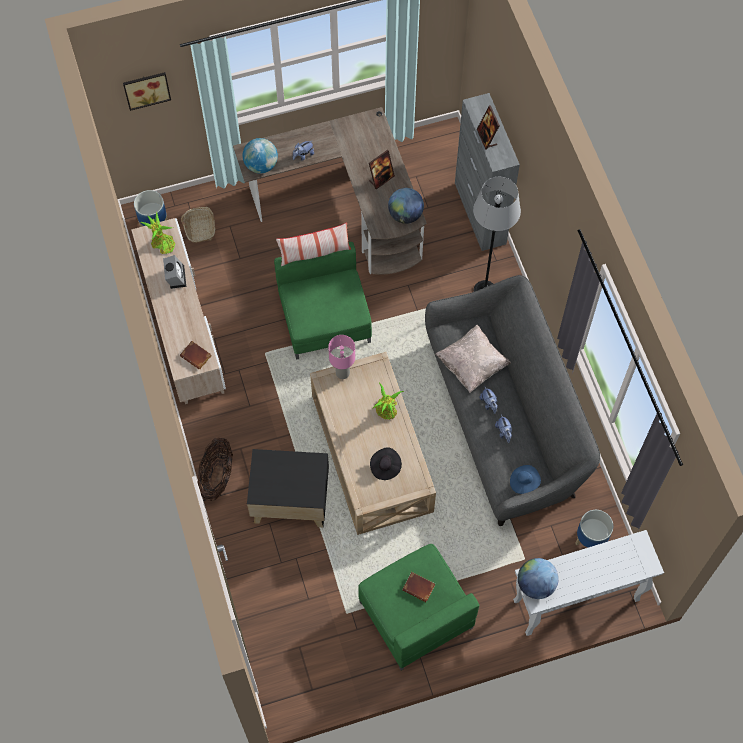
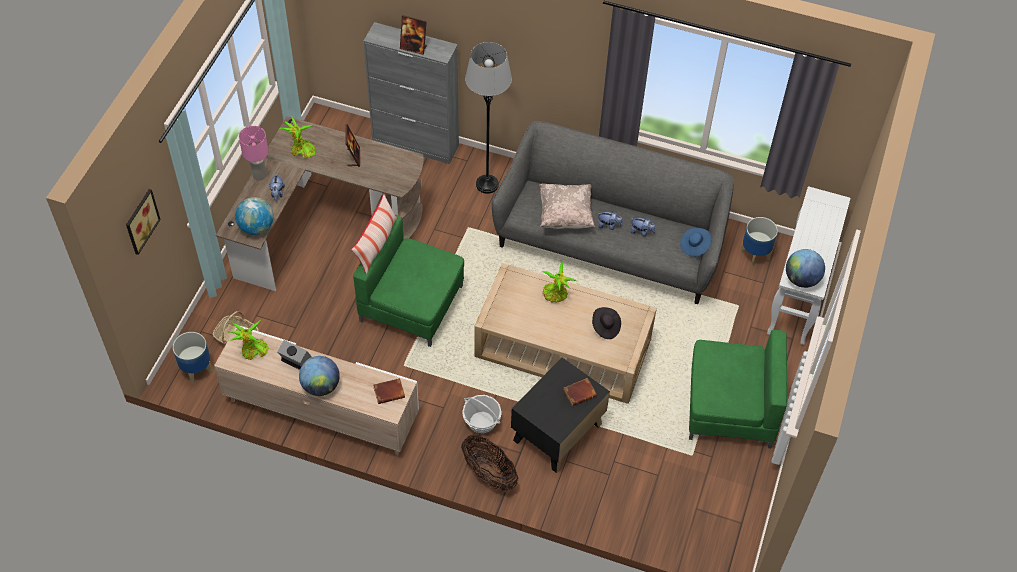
camera: 55 degrees left, 10 degrees down
pink table lamp [328,335,355,379] -> pink table lamp moved to [239,126,268,180]
globe [388,188,424,224] -> globe moved to [299,356,340,396]
brown book [402,572,435,602] -> brown book moved to [563,378,597,406]
none -> potted plant [279,116,315,158]
none -> basket [462,395,502,433]

